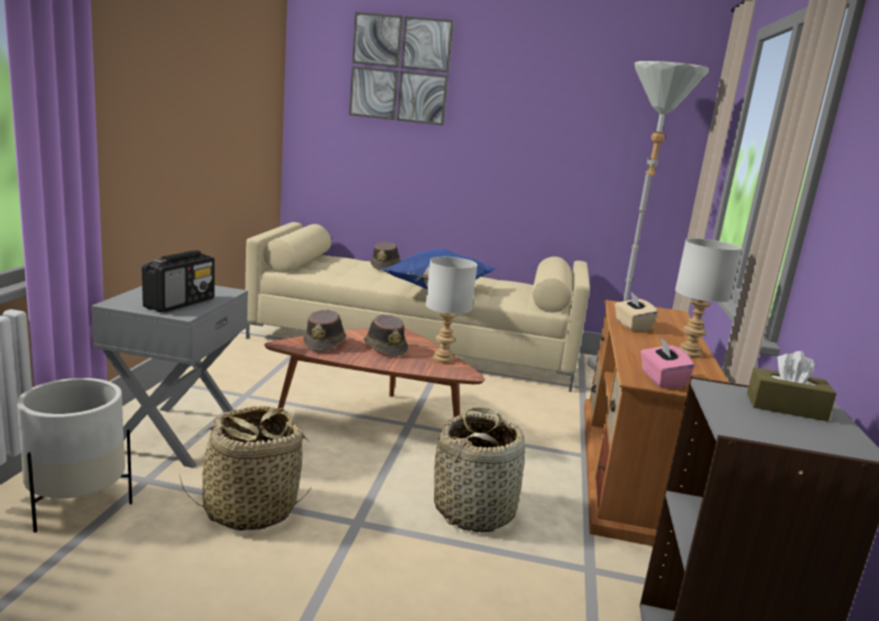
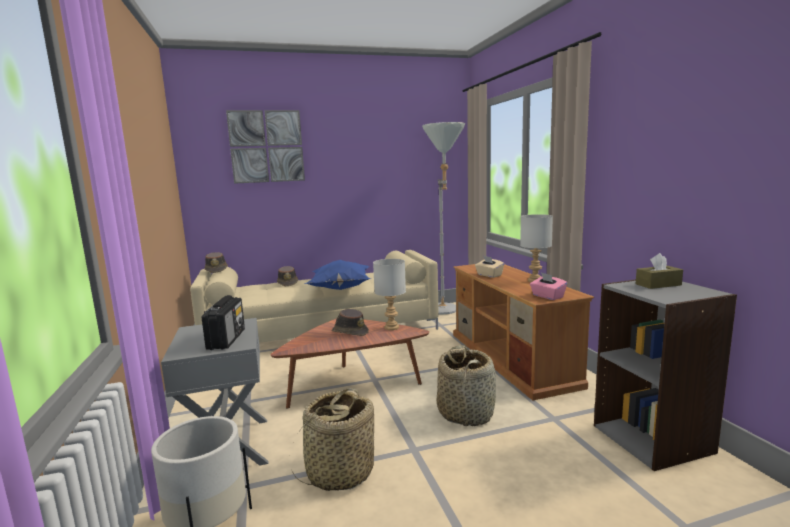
camera: 25 degrees left, 5 degrees down
brown hat [303,310,346,351] -> brown hat moved to [204,252,228,273]

